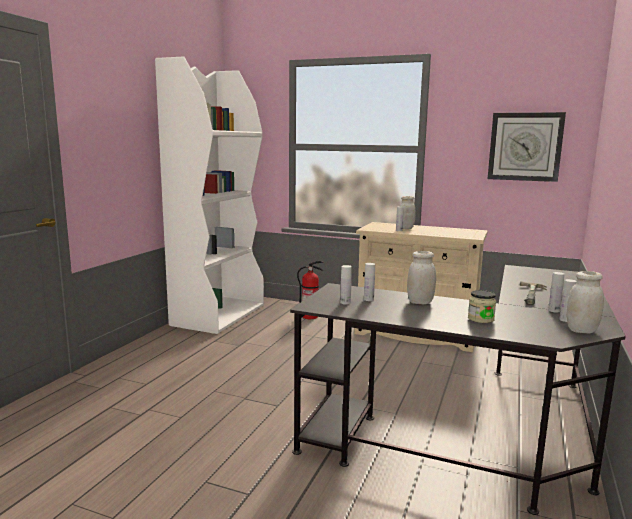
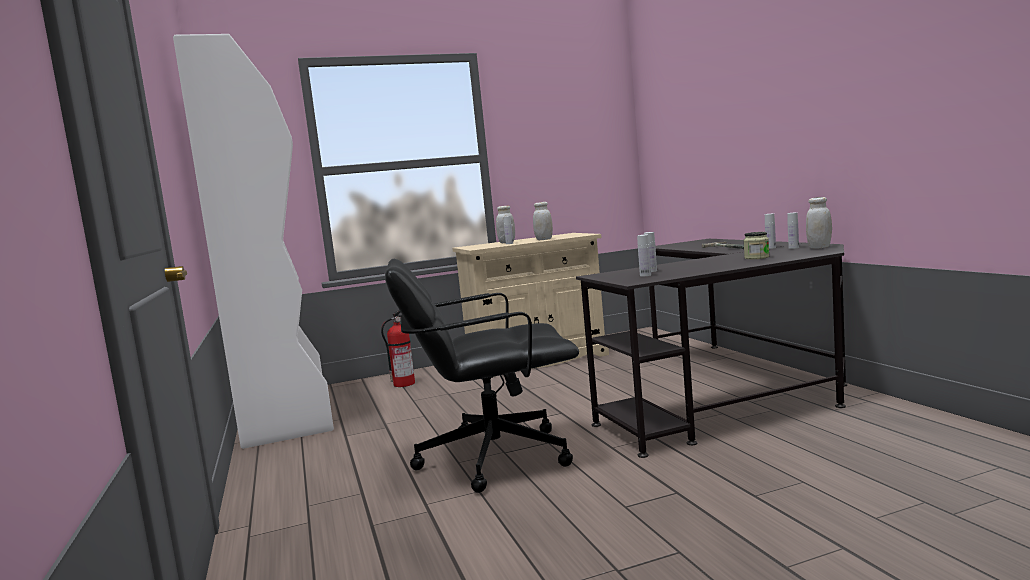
camera: 40 degrees left, 5 degrees down
white jar [407,251,436,304] -> white jar moved to [533,202,553,240]
wall clock [488,112,566,182] -> none
none -> black office chair [385,259,579,493]

